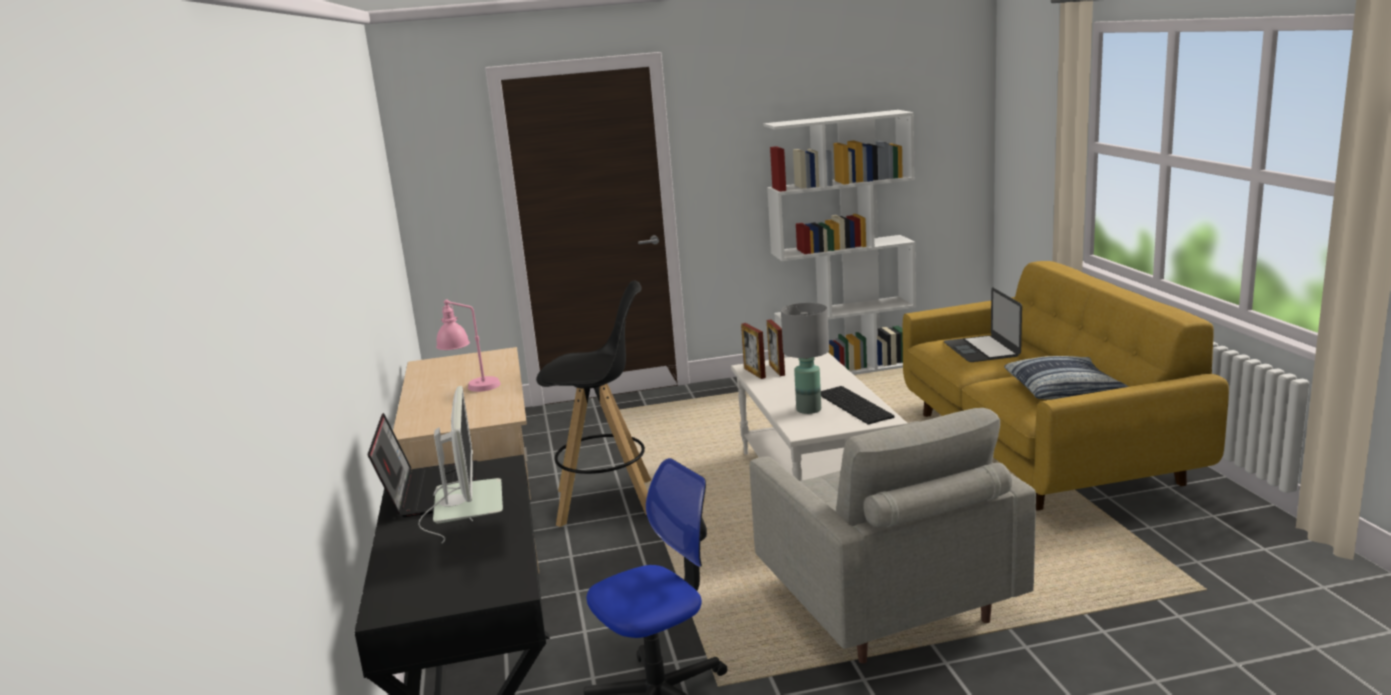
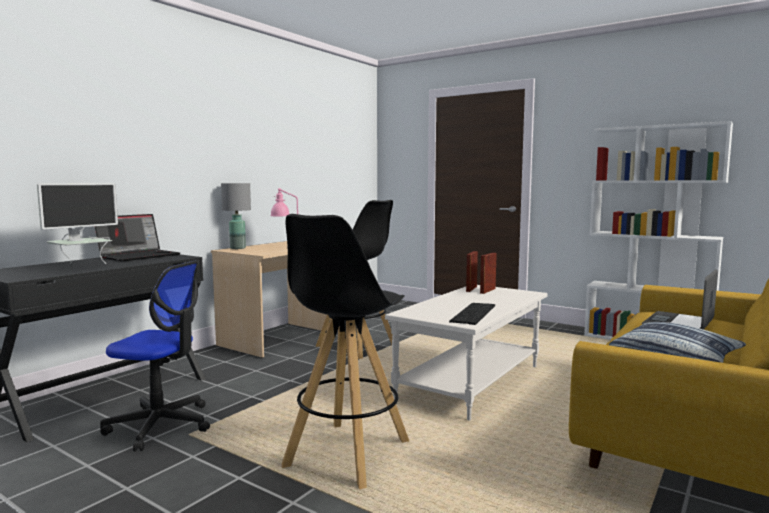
camera: 45 degrees right, 10 degrees down
grey armchair [749,408,1036,663] -> black stool [281,214,409,489]
grey table lamp [781,303,829,414] -> grey table lamp moved to [221,183,251,249]

